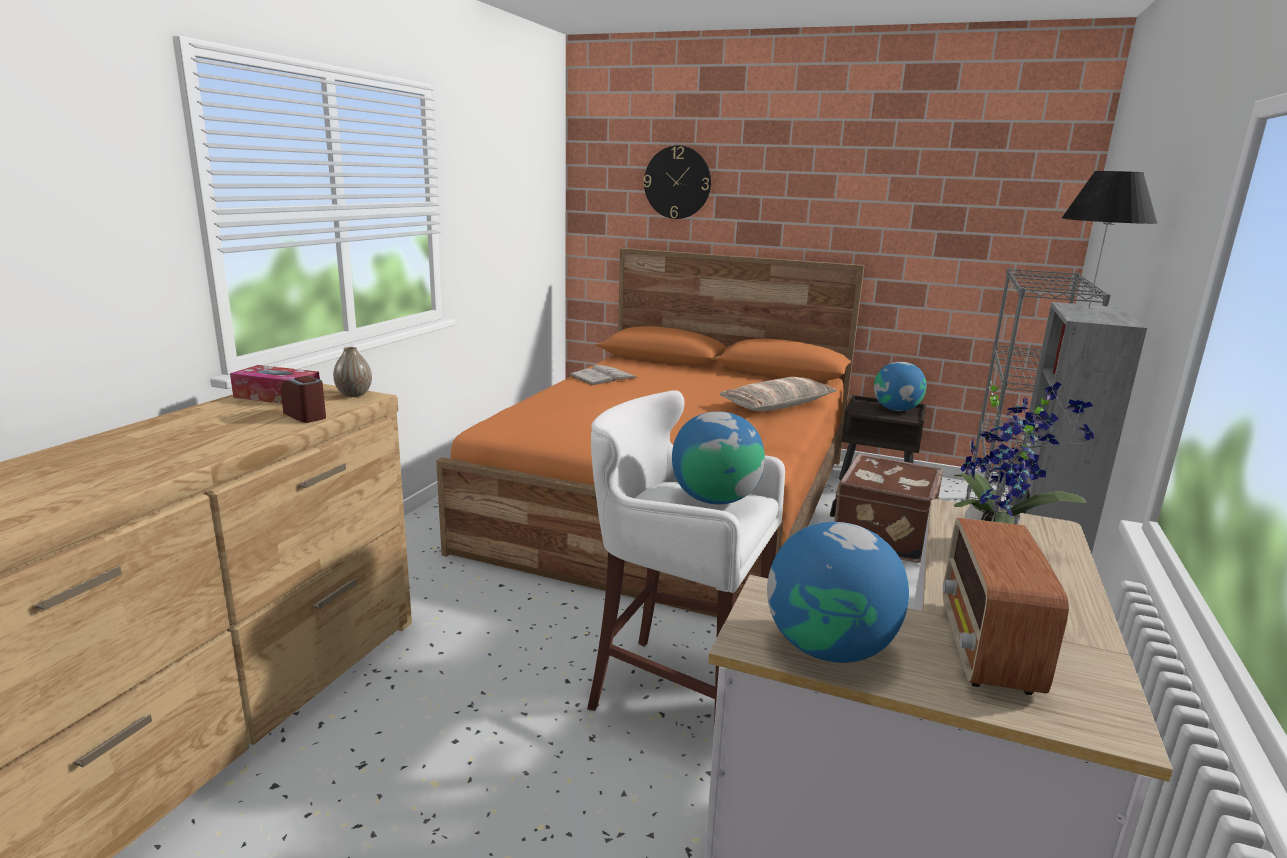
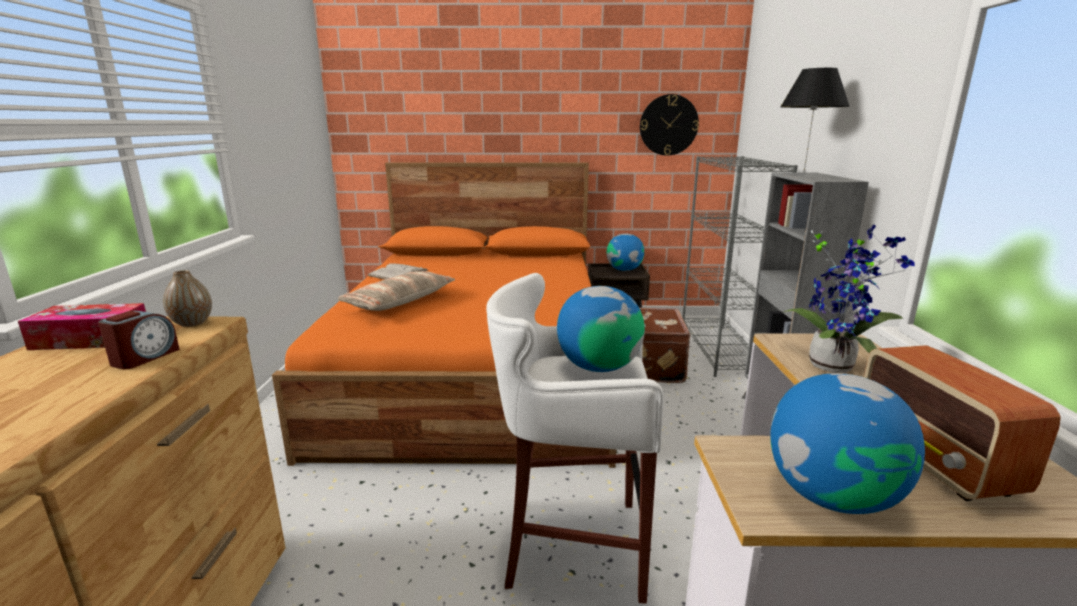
camera: 20 degrees left, 0 degrees up
alarm clock [281,376,326,423] -> alarm clock turned 90 degrees clockwise [98,311,180,369]
wall clock [644,146,711,219] -> wall clock moved to [640,94,699,156]
pillow [720,377,837,411] -> pillow moved to [338,271,455,311]

